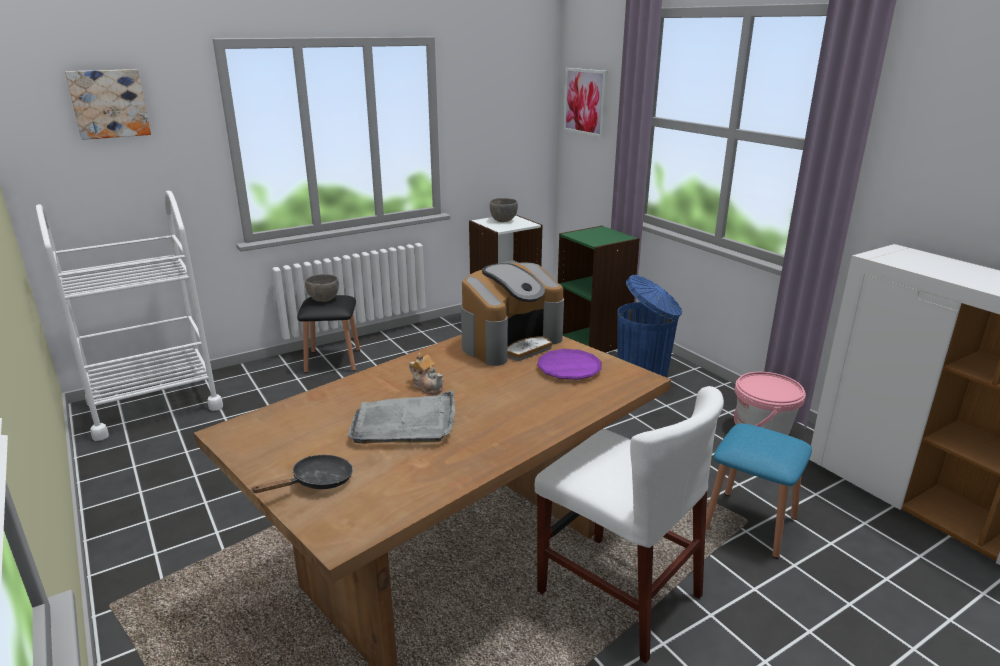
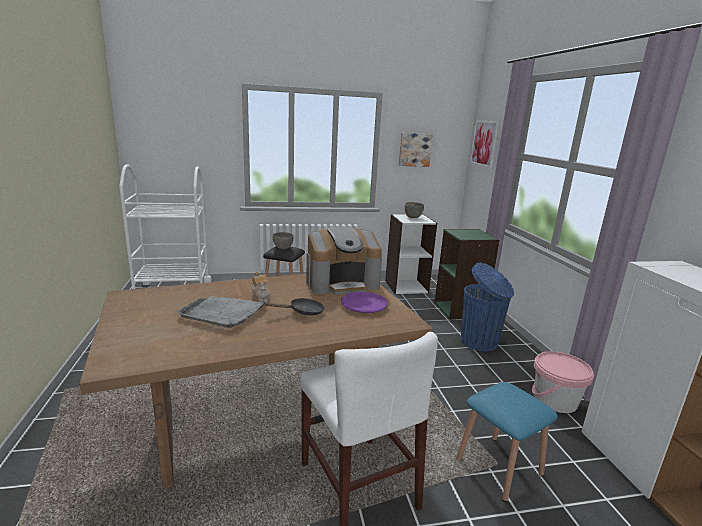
camera: 20 degrees right, 5 degrees down
picture [65,69,151,140] -> picture moved to [399,133,433,167]
black frying pan [251,455,353,493] -> black frying pan moved to [266,298,325,316]

